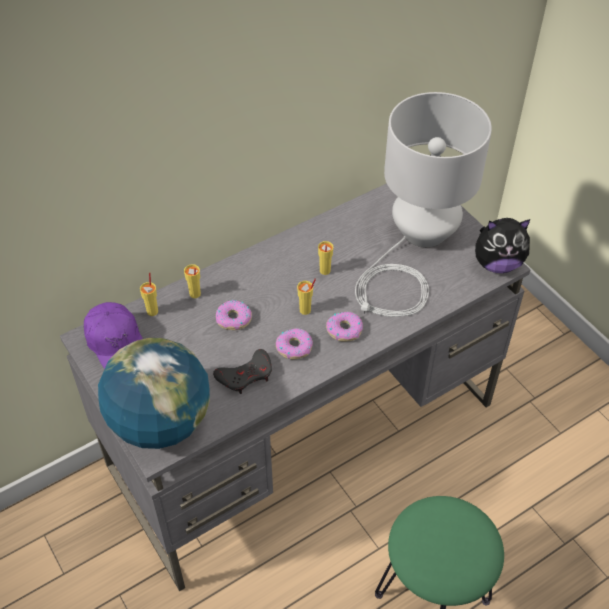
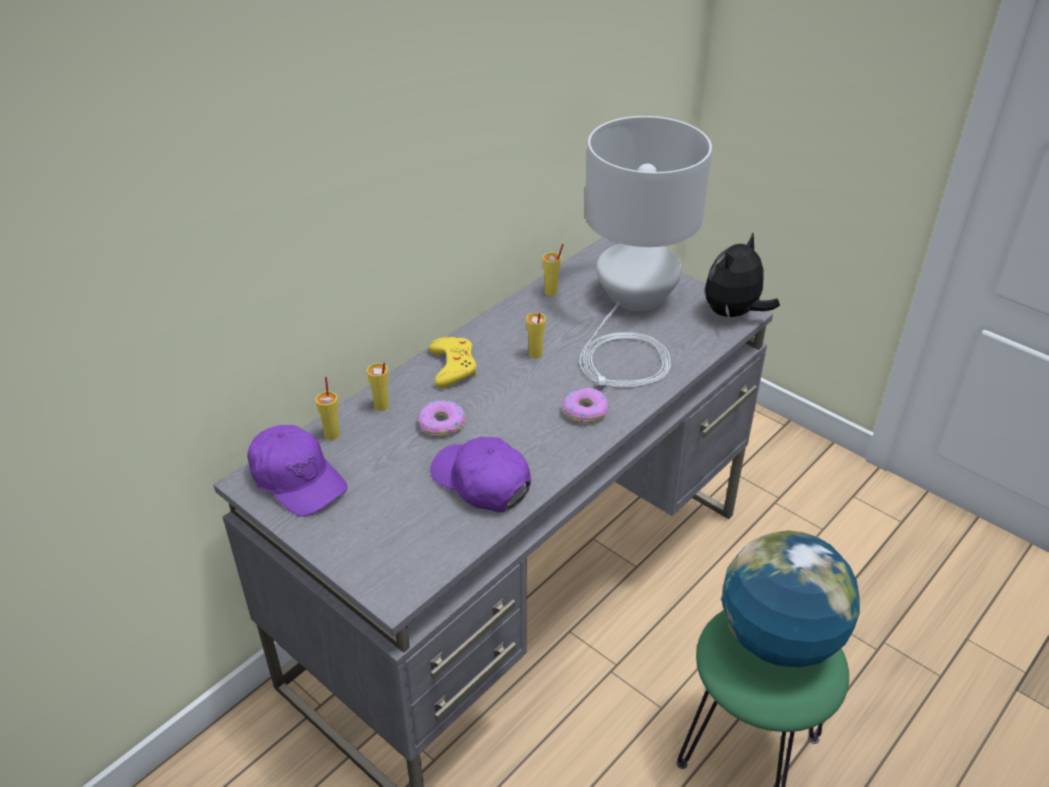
camera: 15 degrees left, 10 degrees down
globe [98,338,210,449] -> globe moved to [721,530,860,667]
grey game controller [213,349,272,394] -> purple cap [430,437,531,512]
donut [276,328,313,359] -> none
yellow cup [297,278,316,315] -> yellow cup moved to [543,244,564,296]
plush toy [475,218,531,273] -> plush toy turned 150 degrees clockwise [705,233,780,320]
none -> yellow game controller [429,337,477,388]

